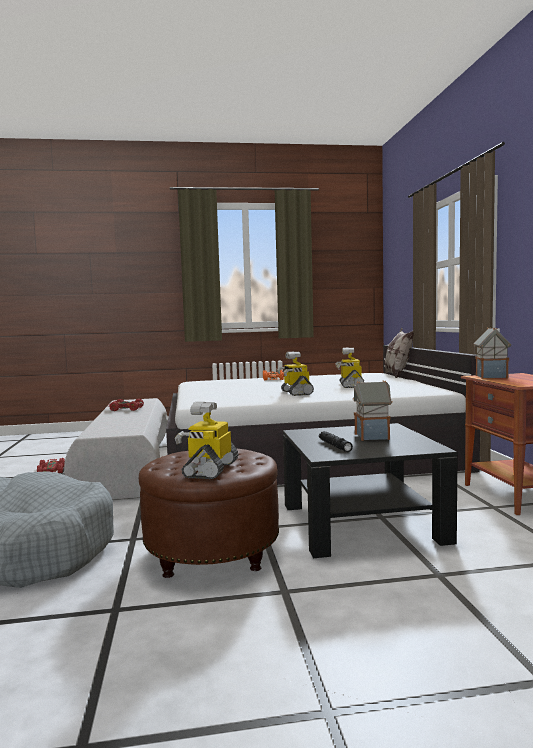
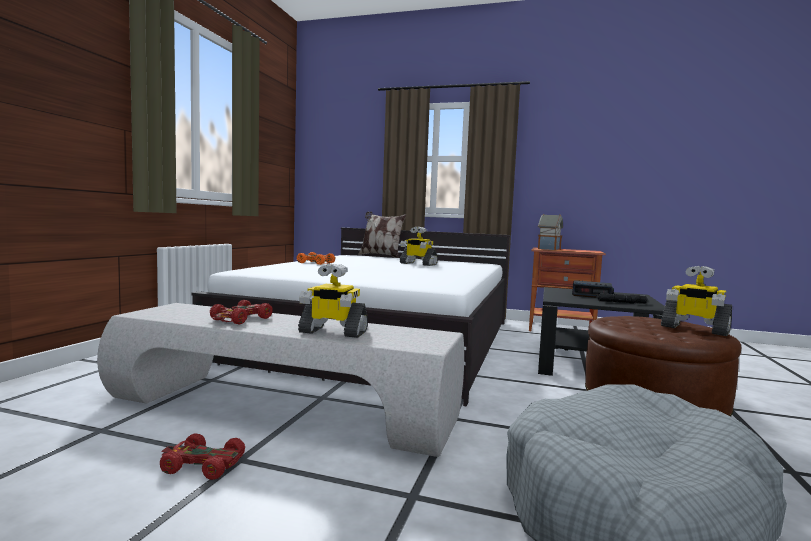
camera: 65 degrees left, 0 degrees up
toy robot [277,352,314,396] -> toy robot moved to [298,264,368,338]
toy house [353,380,393,441] -> alarm clock [572,280,614,298]

